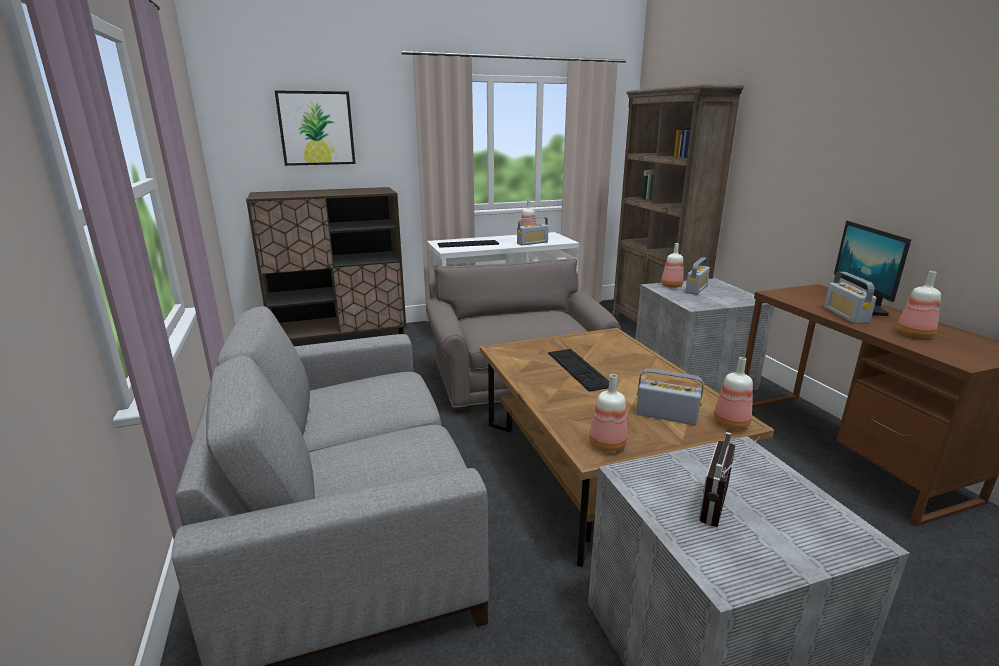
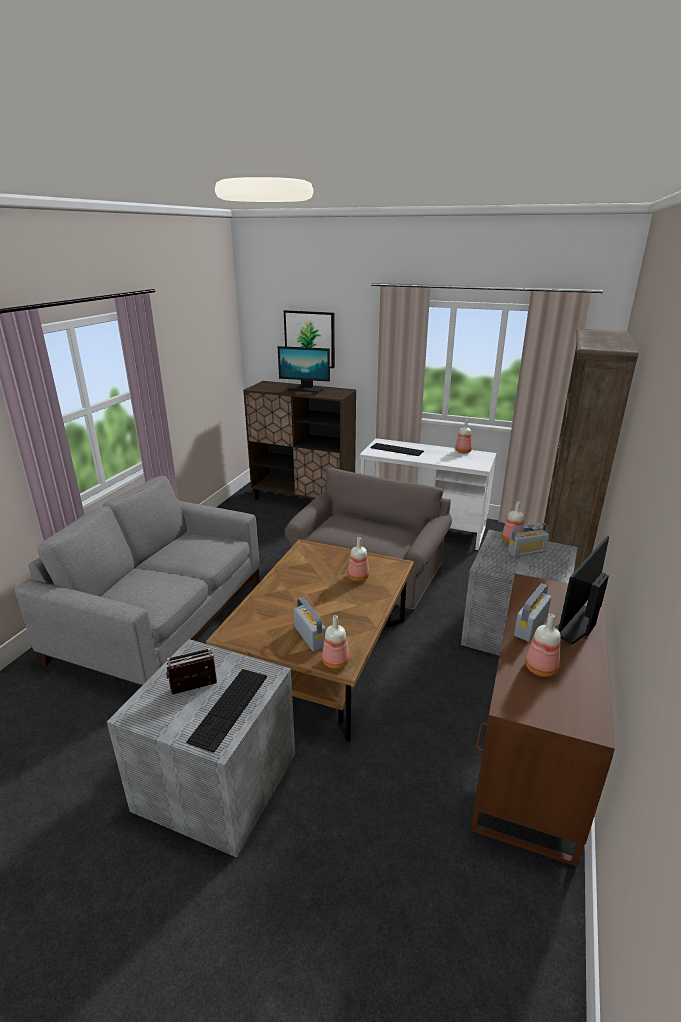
camera: 40 degrees right, 5 degrees up
radio [517,217,549,246] -> none
keyboard [548,349,609,391] -> keyboard moved to [186,669,267,753]
bottle [589,374,627,452] -> bottle moved to [347,537,369,581]
none -> monitor [278,346,330,393]

